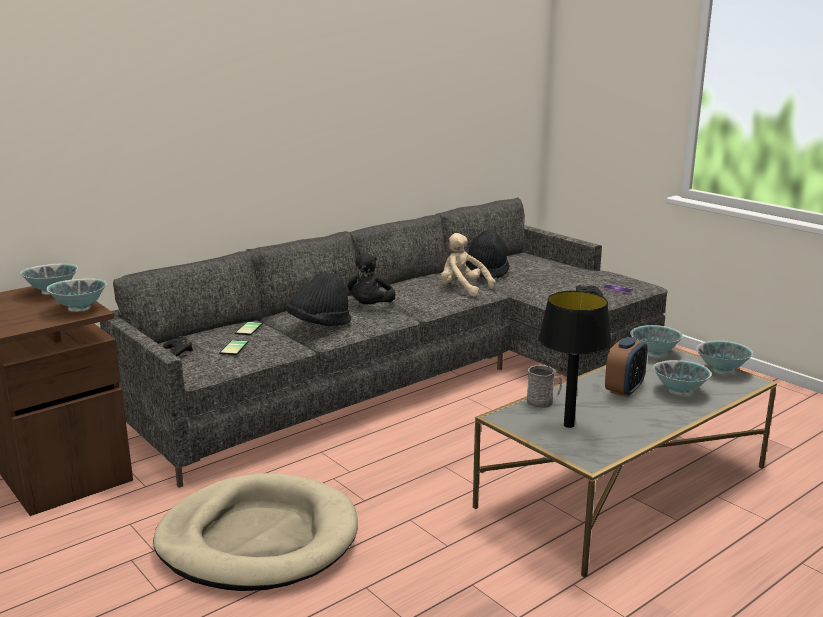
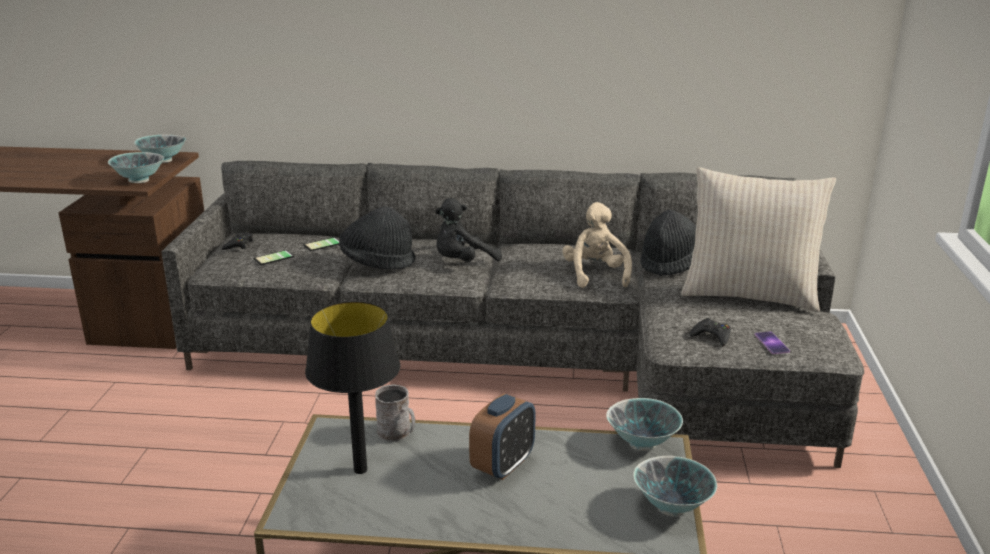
camera: 45 degrees right, 5 degrees up
beige dog bed [153,473,358,591] -> none
alarm clock [605,337,648,397] -> alarm clock turned 45 degrees counterclockwise [469,393,536,480]
bowl [653,360,711,395] -> none
none -> beige pillow [681,167,836,312]

